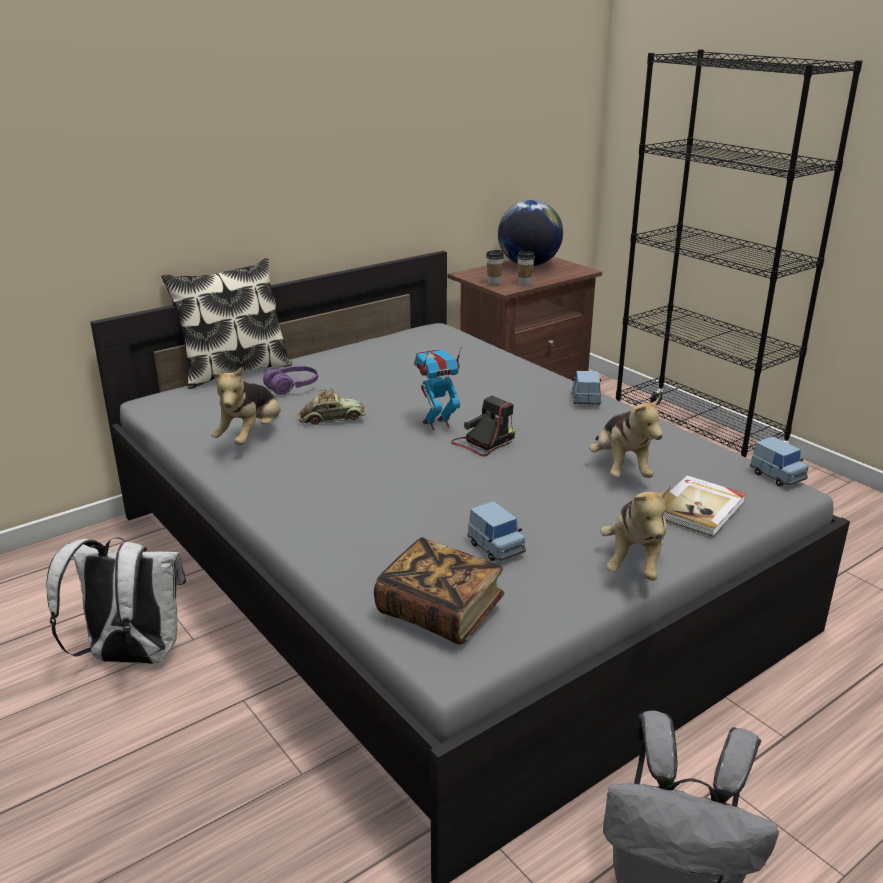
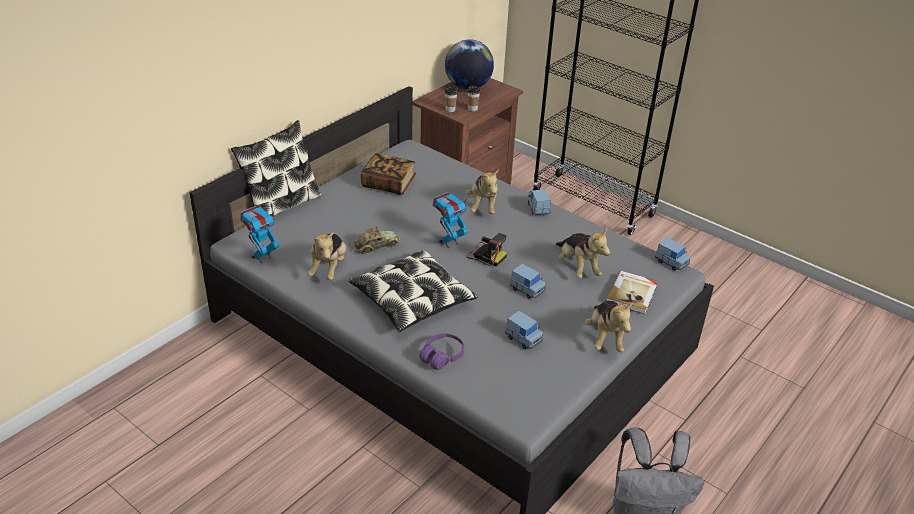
camera: 15 degrees left, 10 degrees up
white backpack [47,537,186,664] -> none
purple headphones [263,366,318,395] -> purple headphones moved to [419,333,464,370]
book [374,537,504,645] -> book moved to [361,153,416,195]
camera [451,396,515,457] -> camera turned 90 degrees clockwise [466,233,507,267]
none -> toy robot [240,206,279,263]
none -> pillow [349,249,477,332]
none -> plush toy [466,169,499,214]
none -> blue toy car [510,264,546,299]

